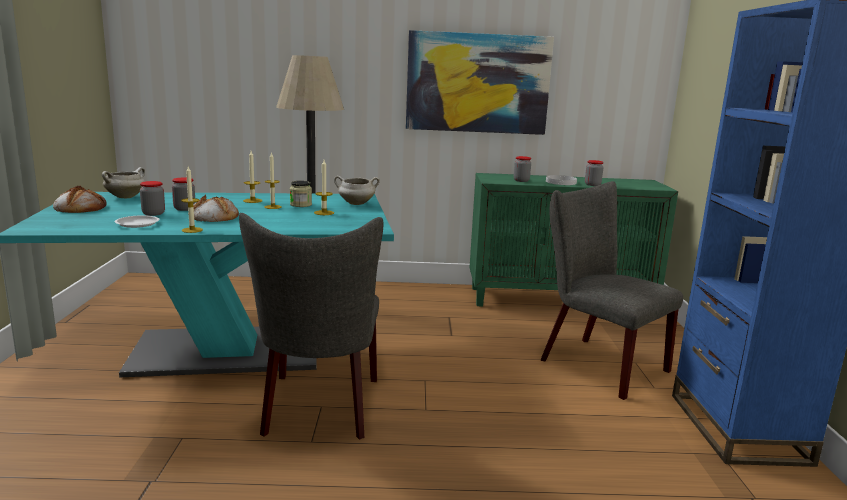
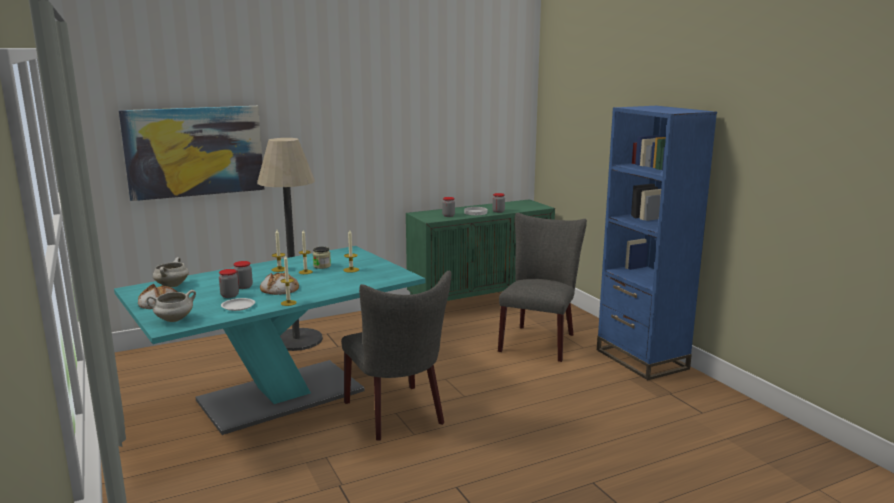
camera: 25 degrees left, 0 degrees up
white cooking pot [334,176,380,205] -> white cooking pot moved to [146,290,196,322]
picture [406,30,554,135] -> picture moved to [119,106,265,201]
grey chair [541,181,683,400] -> grey chair turned 90 degrees clockwise [498,213,587,362]

